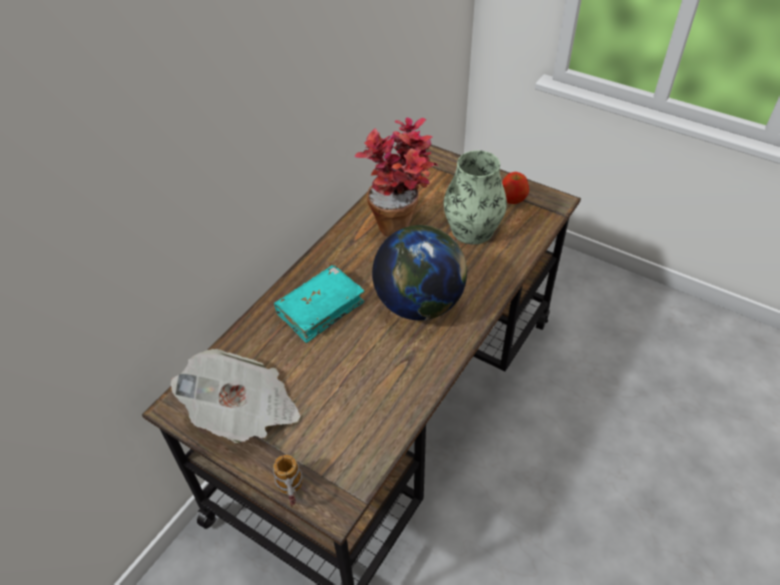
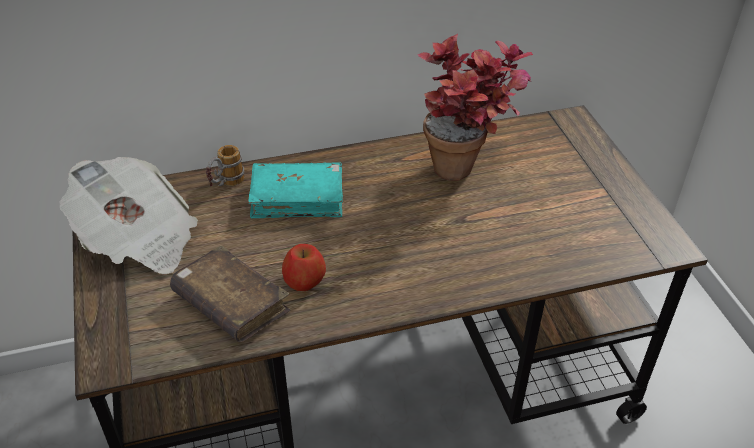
camera: 40 degrees right, 5 degrees down
mug [273,455,303,507] -> mug moved to [206,145,244,187]
globe [372,225,467,321] -> none
vase [443,150,507,245] -> none
apple [502,172,529,204] -> apple moved to [282,244,326,291]
none -> brown book [170,245,290,342]

